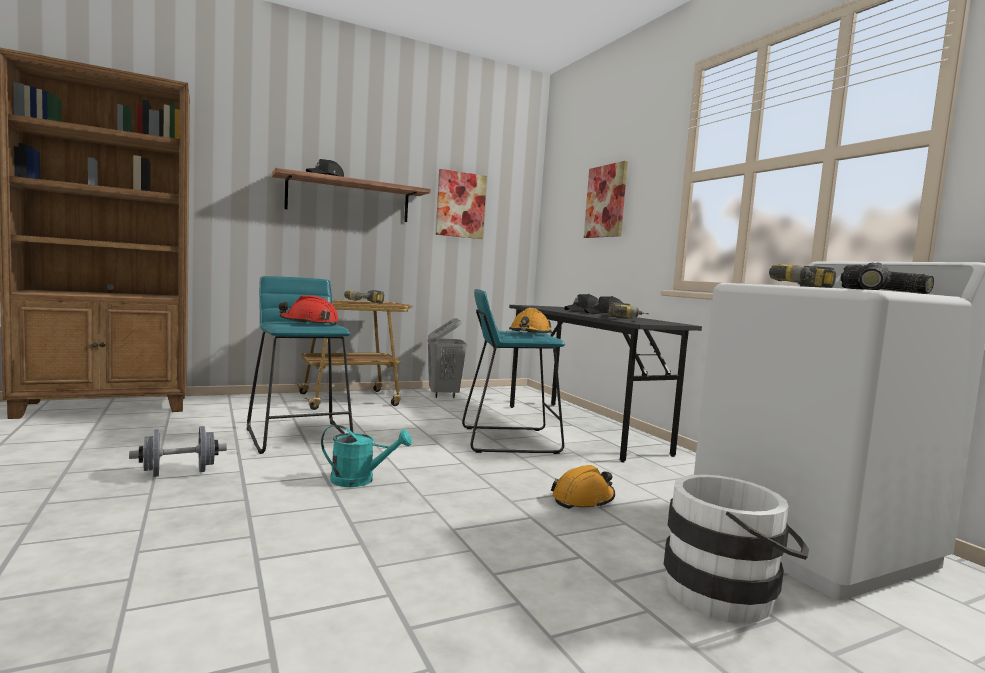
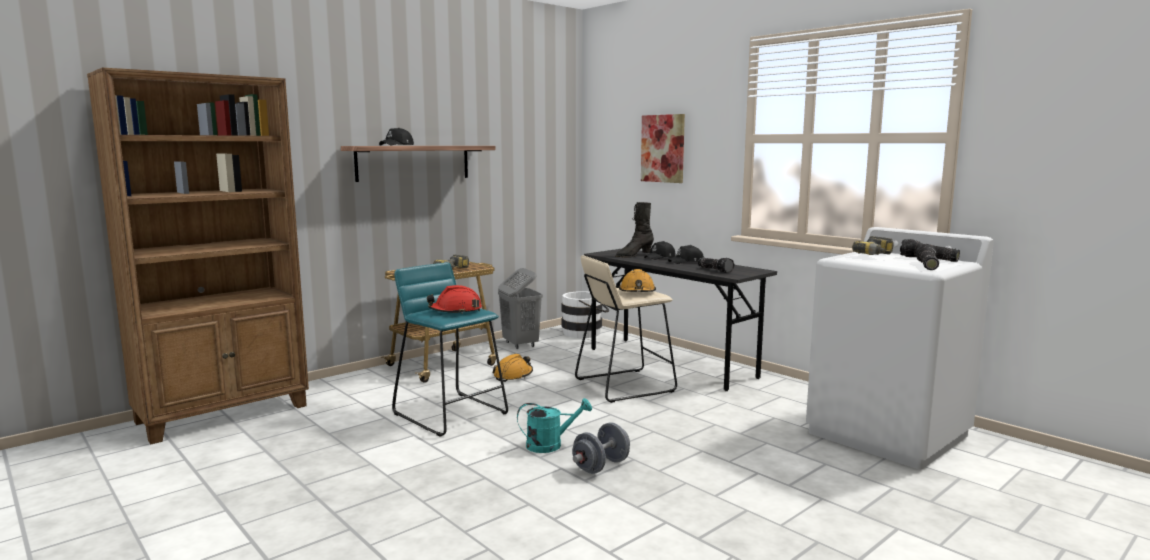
camera: 15 degrees left, 5 degrees up
grey dumbbell [129,426,227,477] -> grey dumbbell moved to [572,422,630,474]
picture [436,169,487,239] -> none
turquoise stool [462,289,565,454] -> beige stool [575,256,677,403]
orange hard hat [551,465,615,509] -> orange hard hat moved to [492,354,533,382]
power drill [608,302,649,319] -> flashlight [698,258,735,273]
white bucket [664,474,809,623] -> white bucket moved to [561,291,609,338]
none -> black boot [616,202,654,258]

